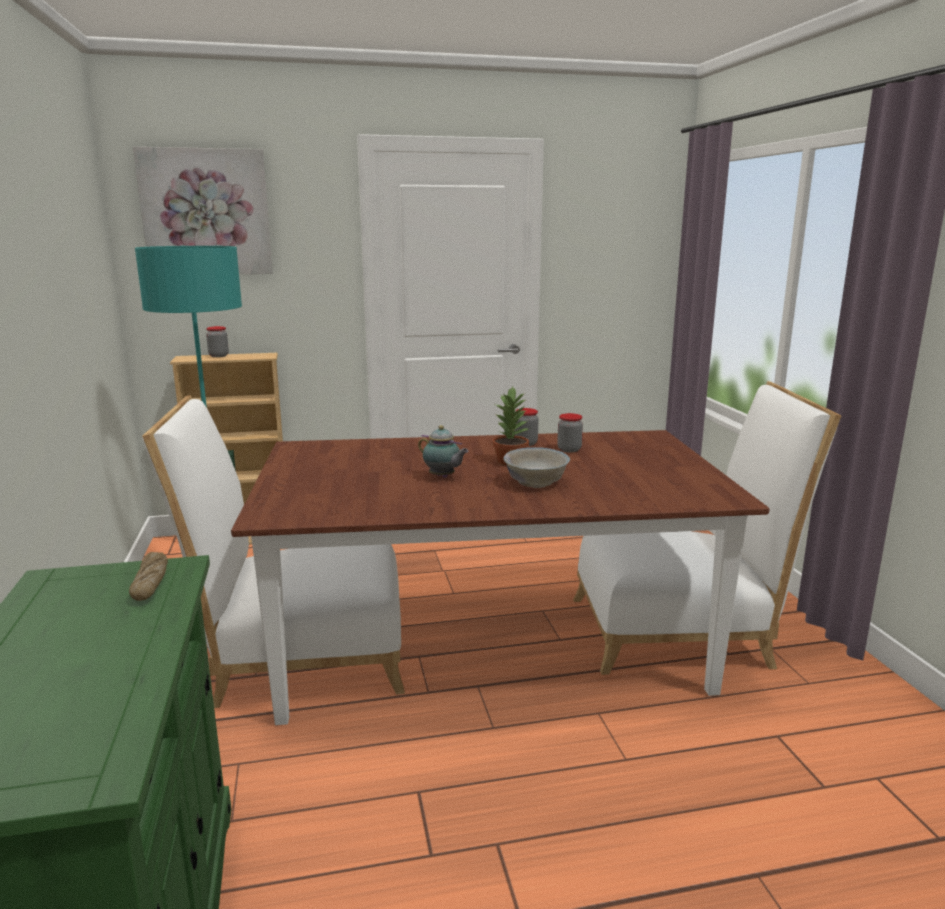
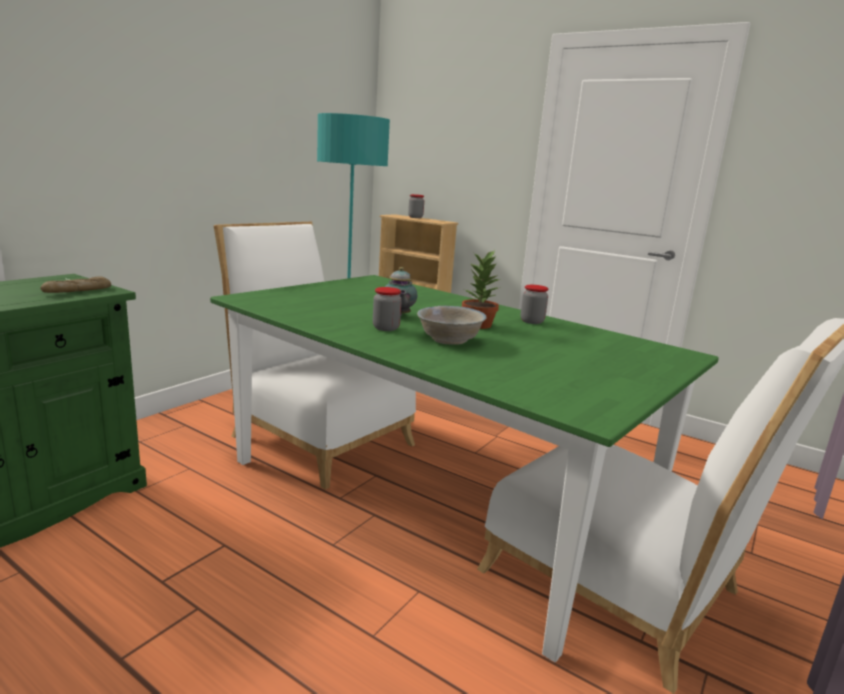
camera: 45 degrees right, 0 degrees up
picture [133,147,273,274] -> none
brown dining table [231,430,770,725] -> green dining table [210,275,719,662]
jar [557,413,583,453] -> jar moved to [373,287,402,331]

